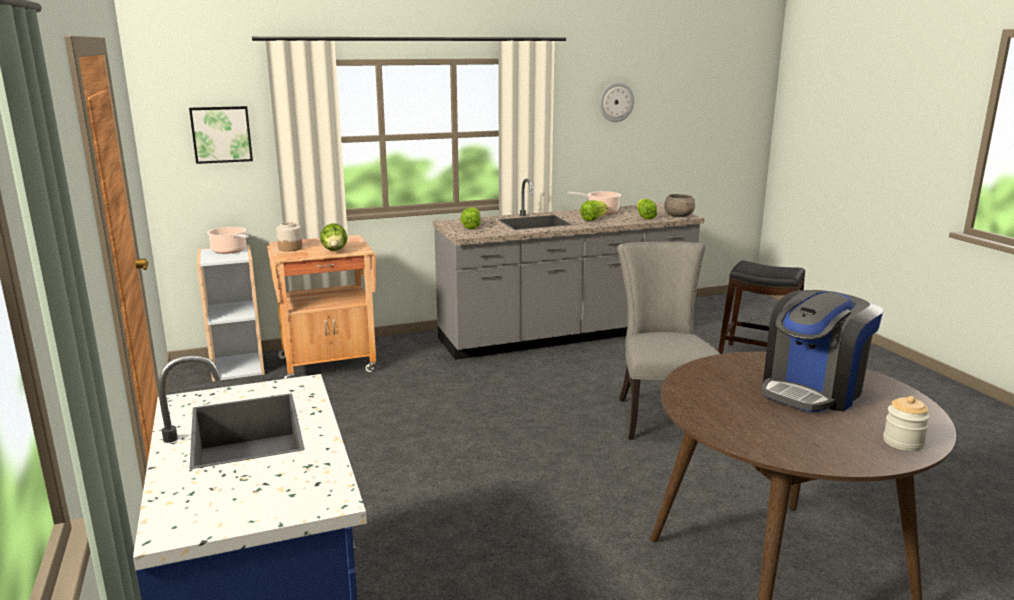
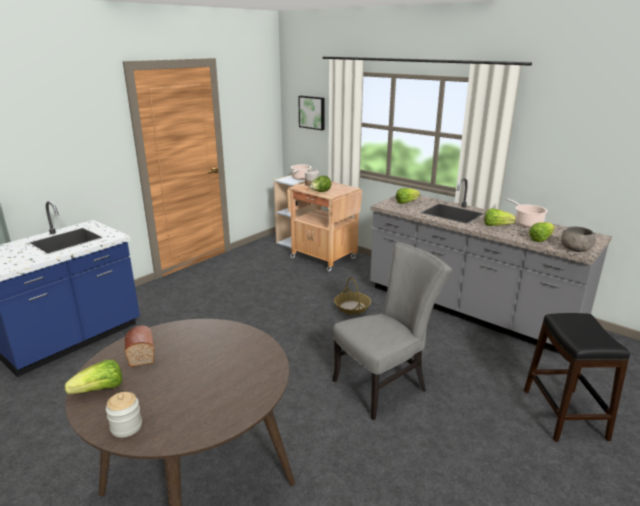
camera: 60 degrees right, 5 degrees up
wall clock [599,82,634,122] -> none
coffee machine [762,290,884,412] -> none
none -> lettuce [65,360,122,394]
none -> bread [125,325,154,367]
none -> basket [334,277,371,314]

